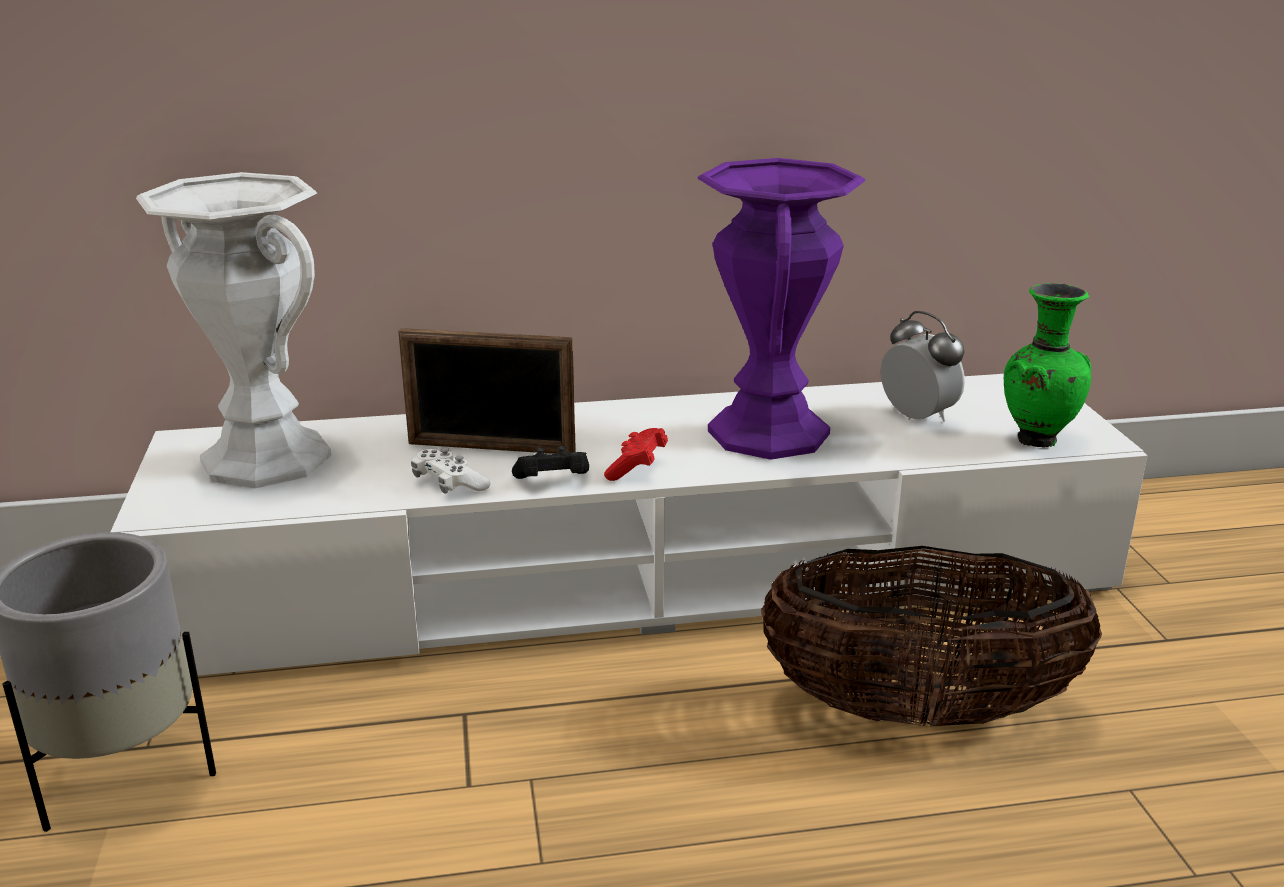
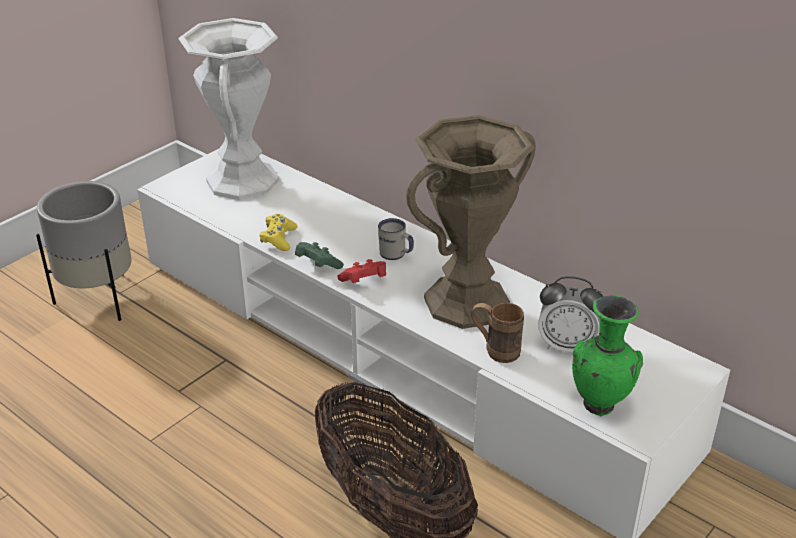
camera: 50 degrees right, 10 degrees up
picture frame [398,328,576,454] -> none
white game controller [411,448,491,493] -> yellow game controller [260,214,297,251]
black game controller [512,446,589,479] -> green game controller [295,242,344,269]
purple vase [697,158,865,460] -> brown vase [406,115,536,329]
alarm clock [881,311,965,422] -> alarm clock turned 90 degrees clockwise [538,276,603,352]
none -> white mug [378,218,414,260]
none -> brown mug [471,303,524,363]

